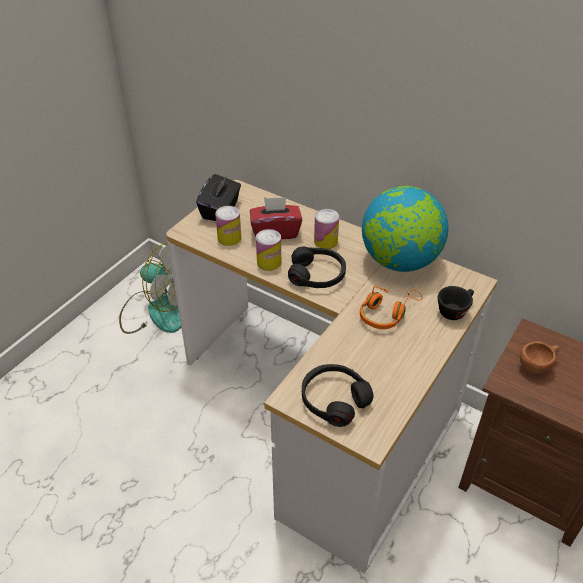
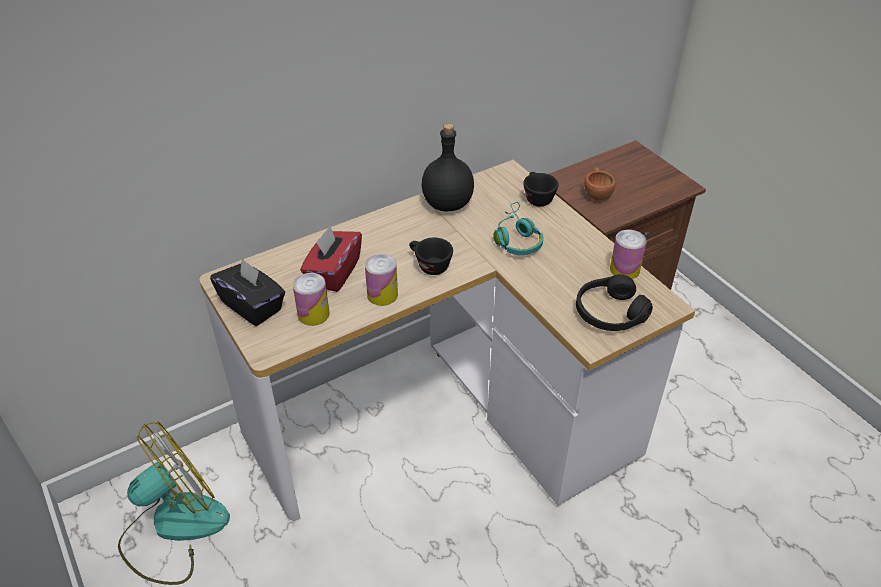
camera: 65 degrees left, 0 degrees up
black headphones [288,246,346,288] -> black cup [409,238,453,275]
can [314,209,339,249] -> can moved to [610,230,647,279]
orange headphones [360,286,422,329] -> turquoise headphones [493,202,543,255]
globe [362,186,449,272] -> black bottle [422,123,474,211]

